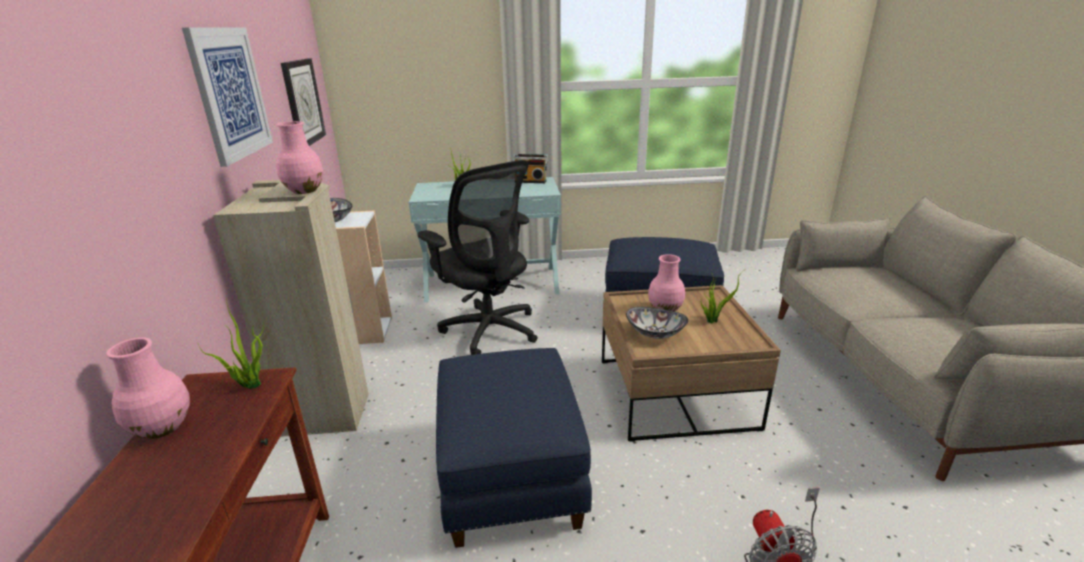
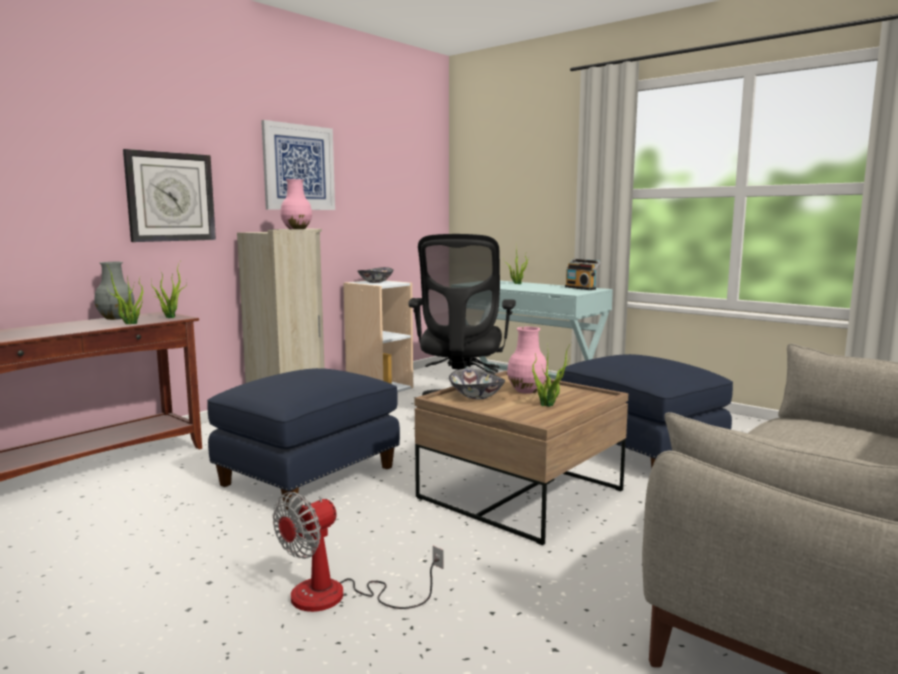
camera: 45 degrees right, 15 degrees down
pink vase [106,337,190,439] -> grey vase [94,262,135,320]
wall clock [281,58,326,146] -> wall clock moved to [123,149,216,242]
none -> potted plant [106,265,143,324]

